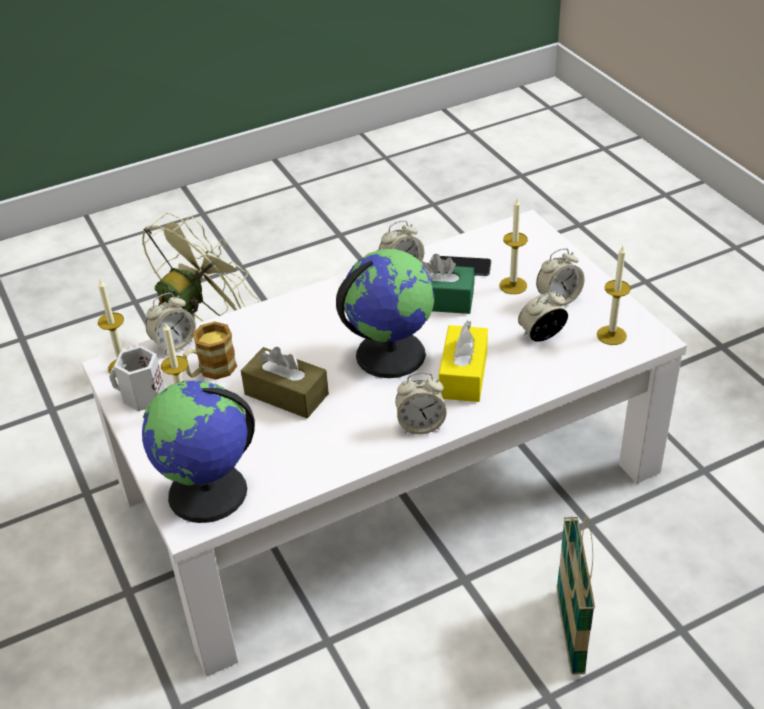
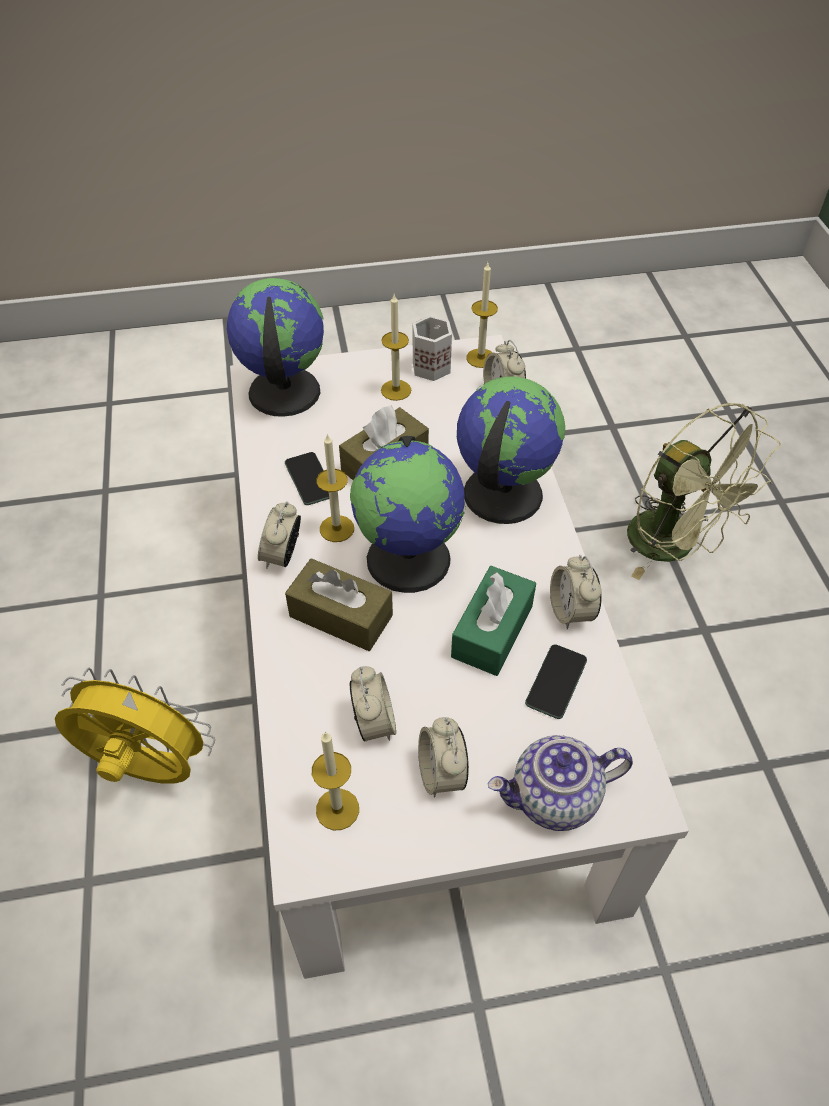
camera: 105 degrees right, 10 degrees up
mug [183,321,237,380] -> none
yellow tissue box [439,321,488,402] -> brown tissue box [285,558,393,651]
candle [499,199,528,294] -> candle moved to [316,433,354,542]
basket [557,516,595,675] -> yellow fan [55,668,215,784]
none -> phone [285,452,329,505]
none -> globe [457,377,565,524]
none -> teapot [488,735,633,831]

